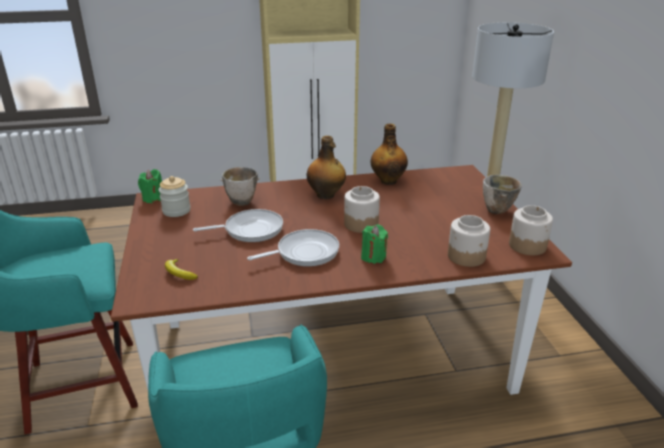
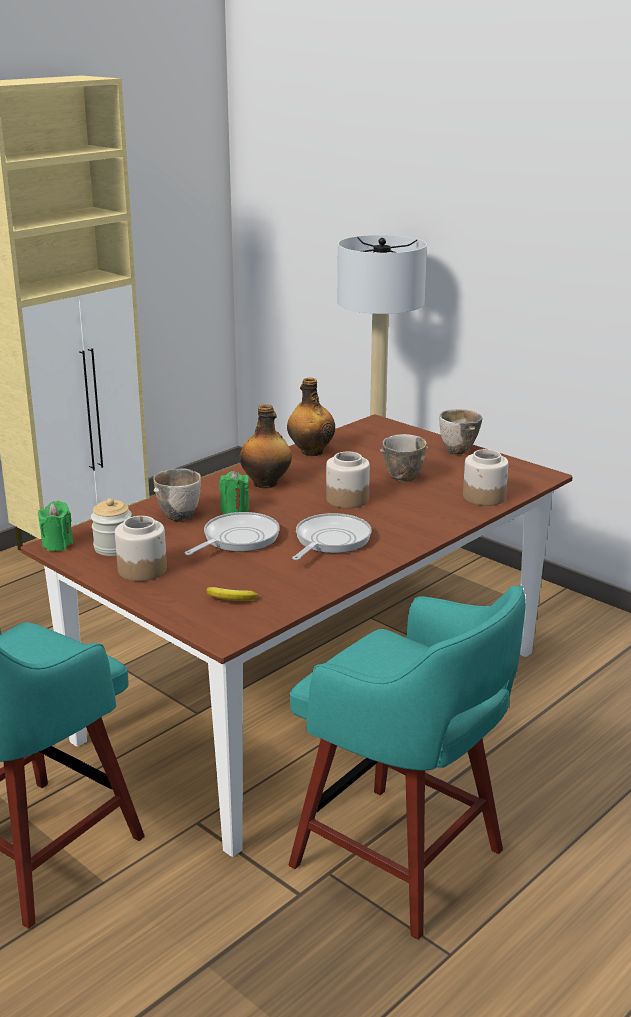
camera: 35 degrees left, 5 degrees down
green candle [361,224,388,264] -> green candle moved to [219,471,249,514]
jar [509,205,553,255] -> jar moved to [115,516,167,581]
none -> bowl [380,434,428,482]

